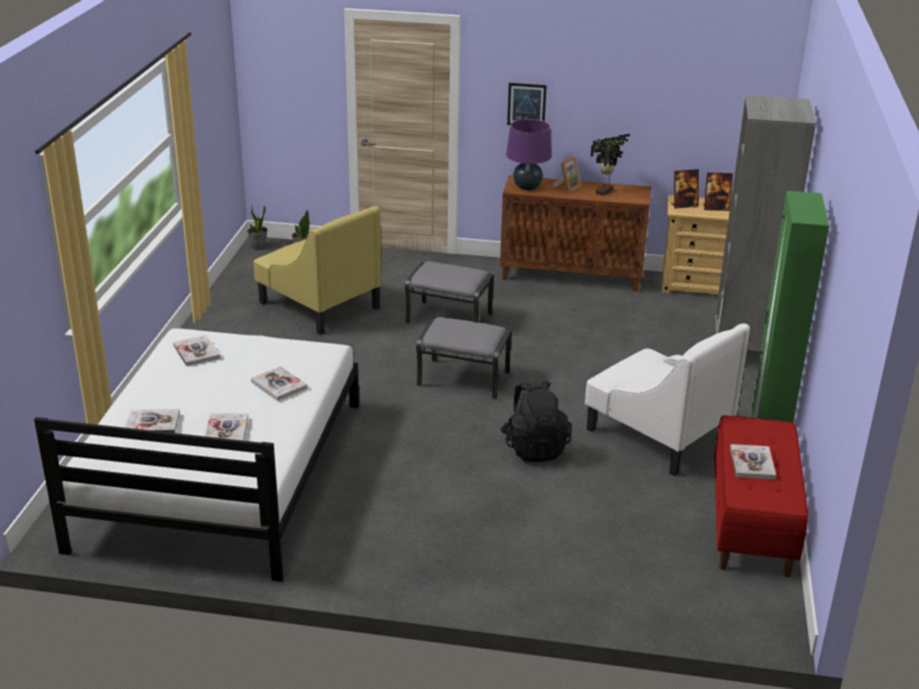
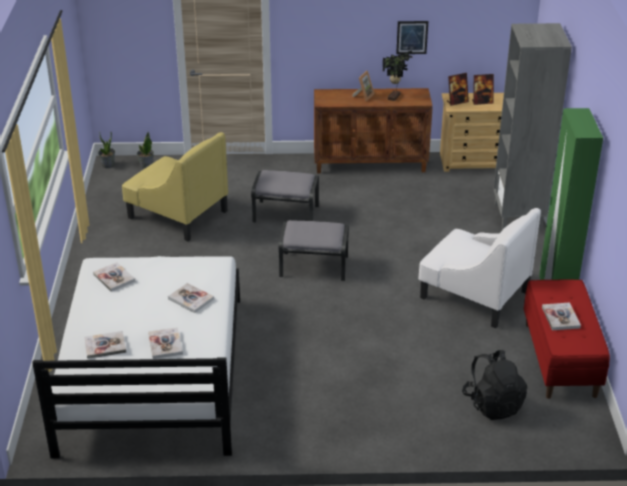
camera: 10 degrees left, 5 degrees up
black backpack [501,380,572,462] -> black backpack moved to [462,350,527,420]
purple table lamp [506,119,552,190] -> none
picture [507,83,547,125] -> picture moved to [396,21,428,54]

